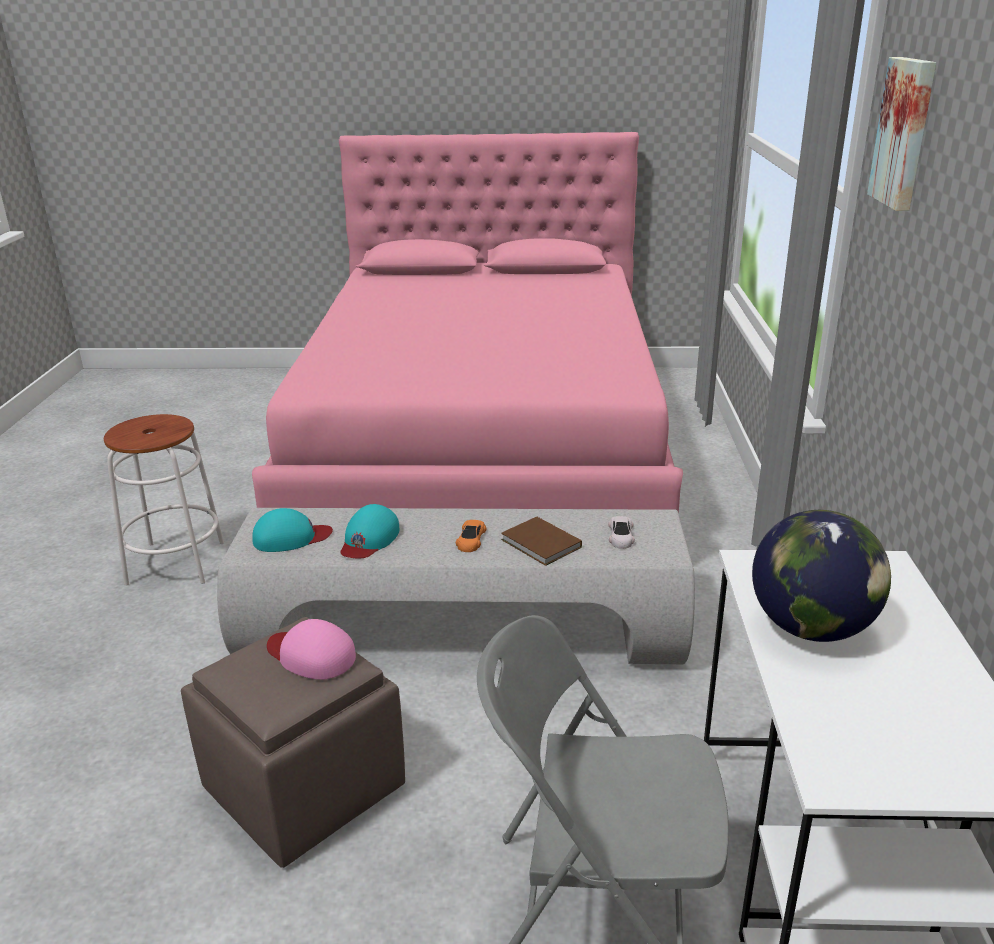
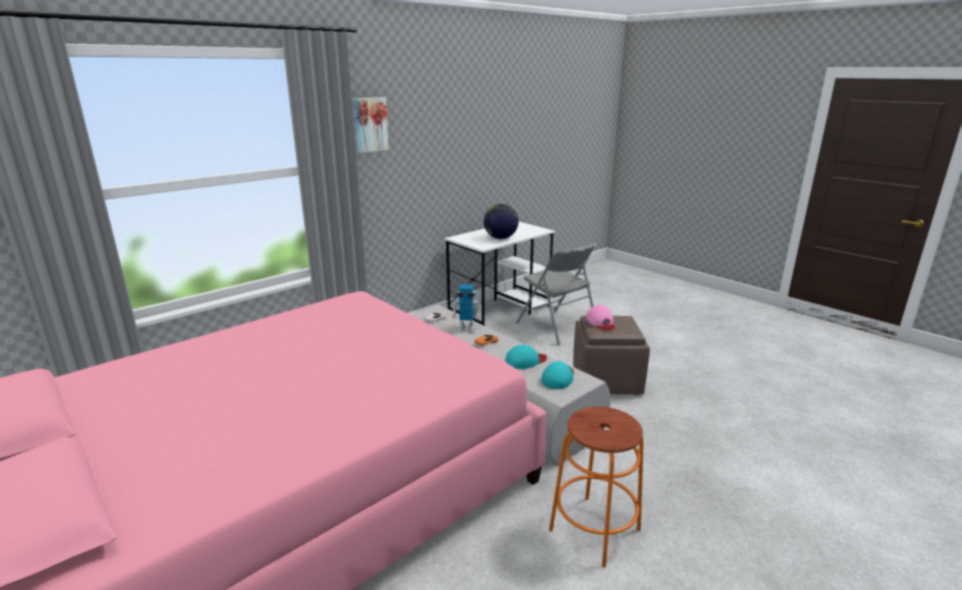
camera: 135 degrees left, 5 degrees down
white stool [104,414,224,586] -> orange stool [549,406,643,568]
turquoise cap [252,508,333,552] -> turquoise cap turned 90 degrees clockwise [542,361,574,389]
brown book [501,517,582,566] -> toy robot [452,284,481,334]

